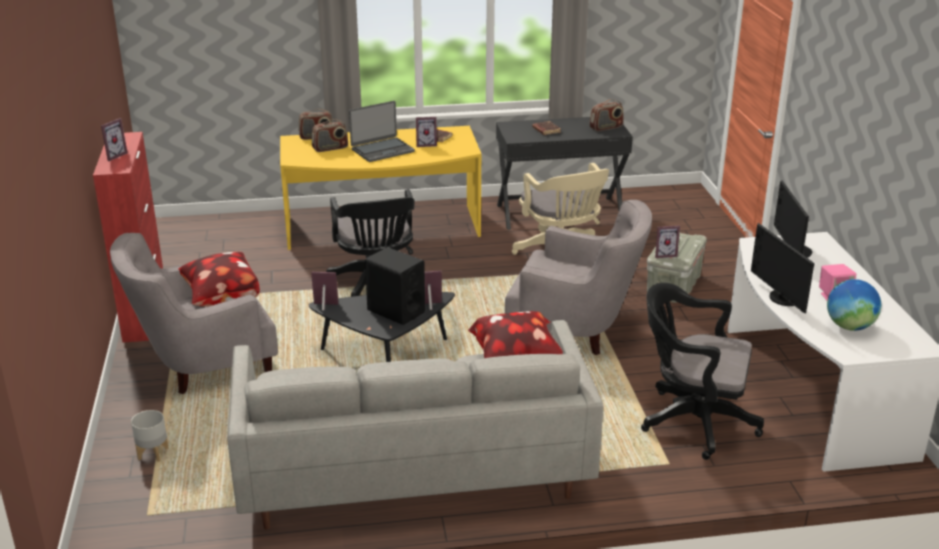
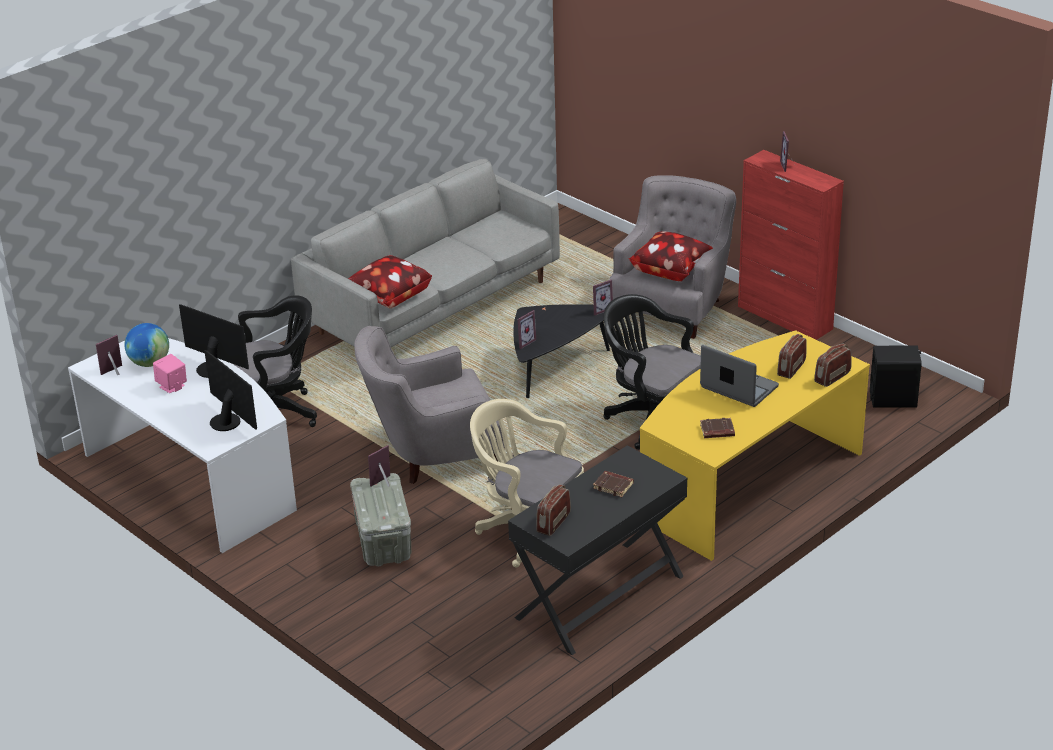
camera: 145 degrees right, 5 degrees up
grey planter [131,410,169,462] -> none
laptop [349,101,415,162] -> laptop turned 105 degrees clockwise [700,345,779,407]
black speaker [365,247,425,325] -> black speaker moved to [870,345,922,408]
picture frame [416,117,437,147] -> picture frame moved to [96,335,122,376]

